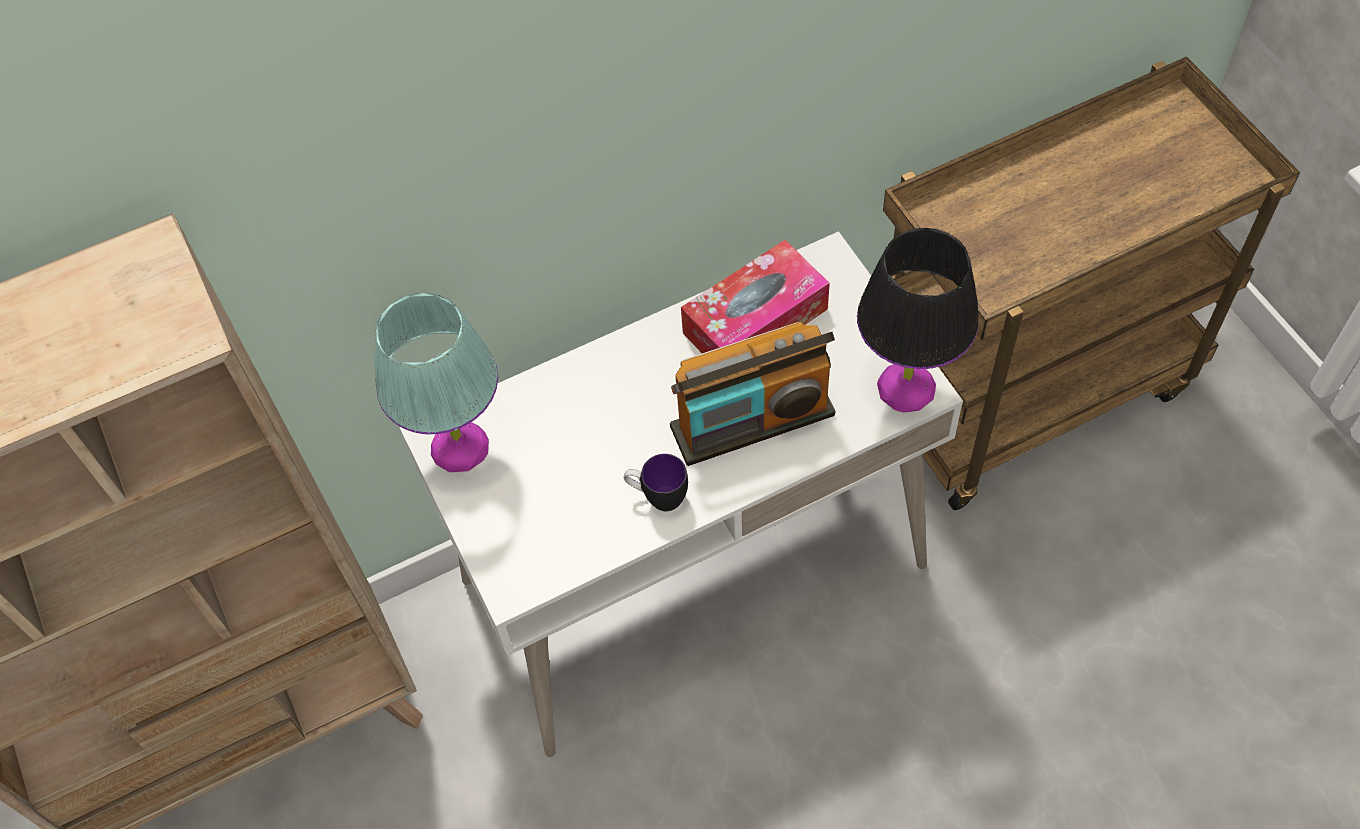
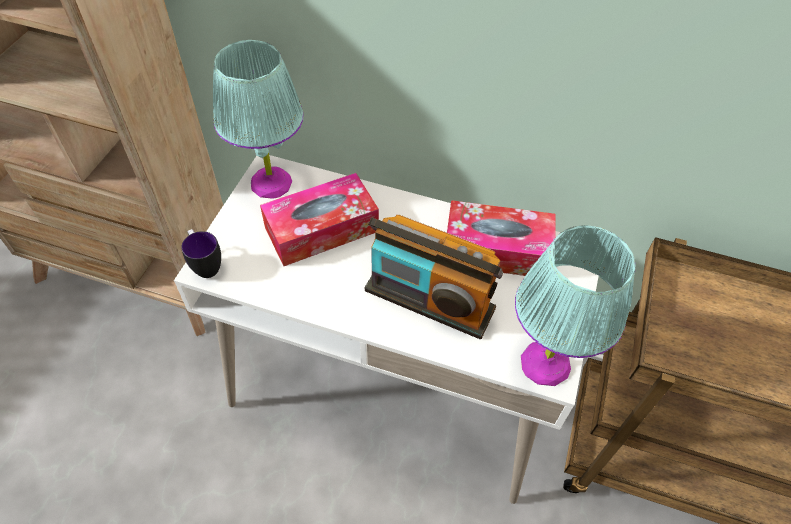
camera: 40 degrees right, 5 degrees down
mug [624,454,688,511] -> mug moved to [181,229,221,278]
black table lamp [857,228,979,413] -> turquoise table lamp [515,225,636,386]
none -> tissue box [260,173,379,266]

